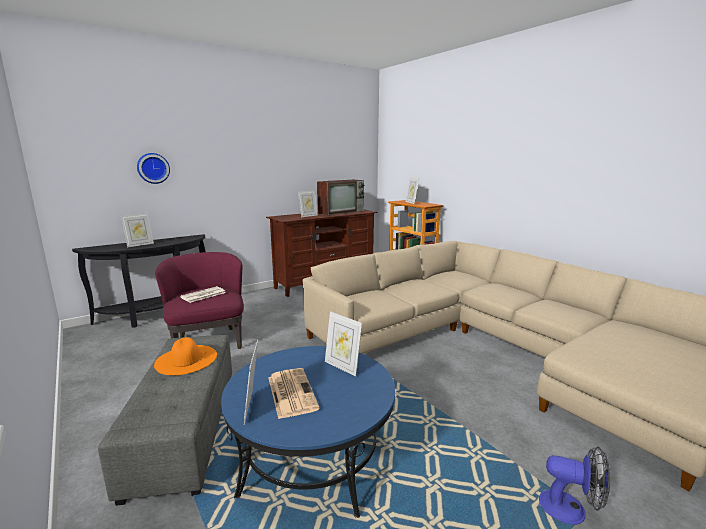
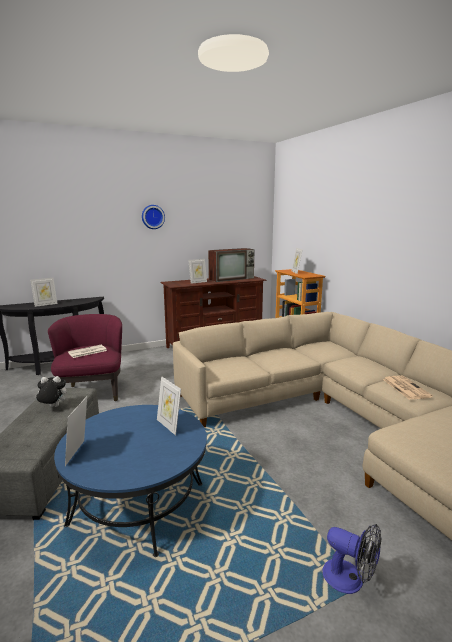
camera: 10 degrees right, 0 degrees up
wall clock [137,153,170,184] -> wall clock moved to [142,205,165,229]
orange hat [154,337,217,375] -> plush toy [35,376,66,407]
newspaper [268,368,320,419] -> newspaper moved to [383,376,433,400]

